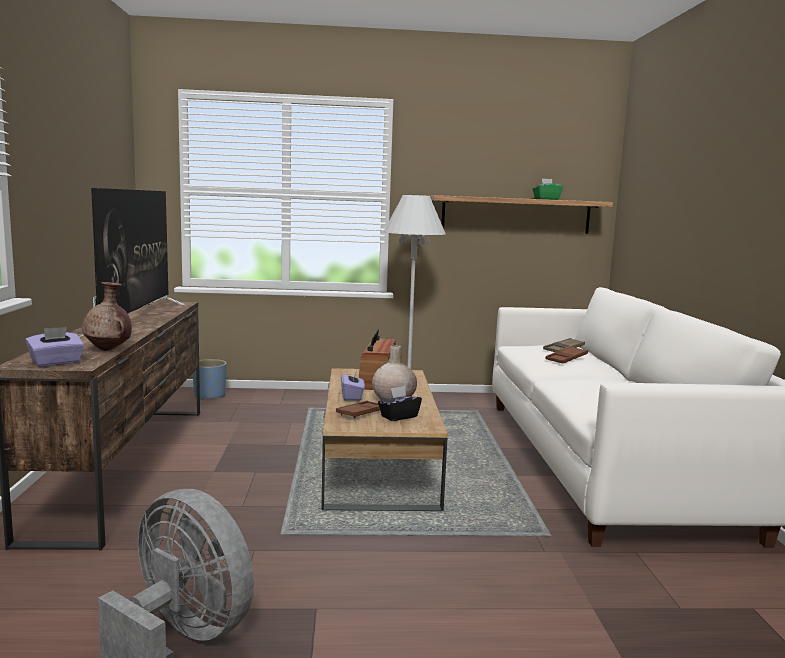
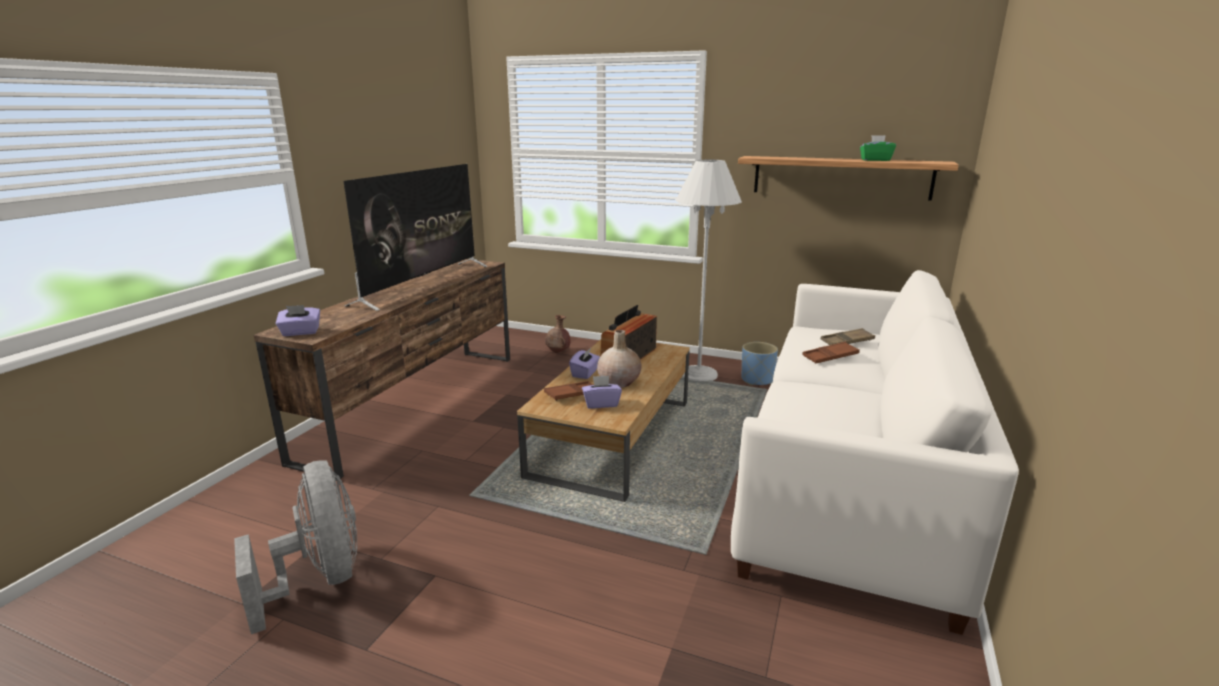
camera: 25 degrees right, 10 degrees up
brown vase [82,282,132,351] -> brown vase moved to [545,315,571,353]
blue planter [193,359,227,400] -> blue planter moved to [741,342,778,386]
black tissue box [378,386,422,421] -> purple tissue box [582,376,622,409]

